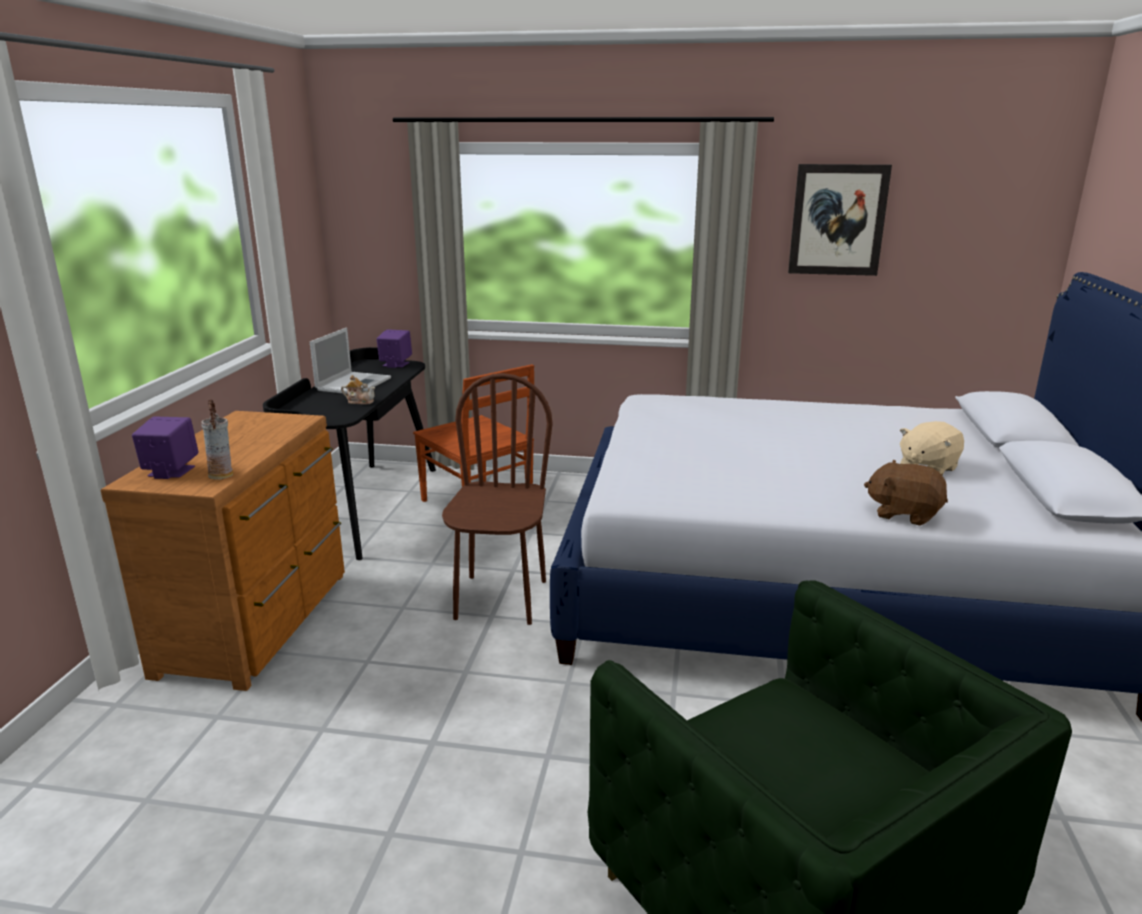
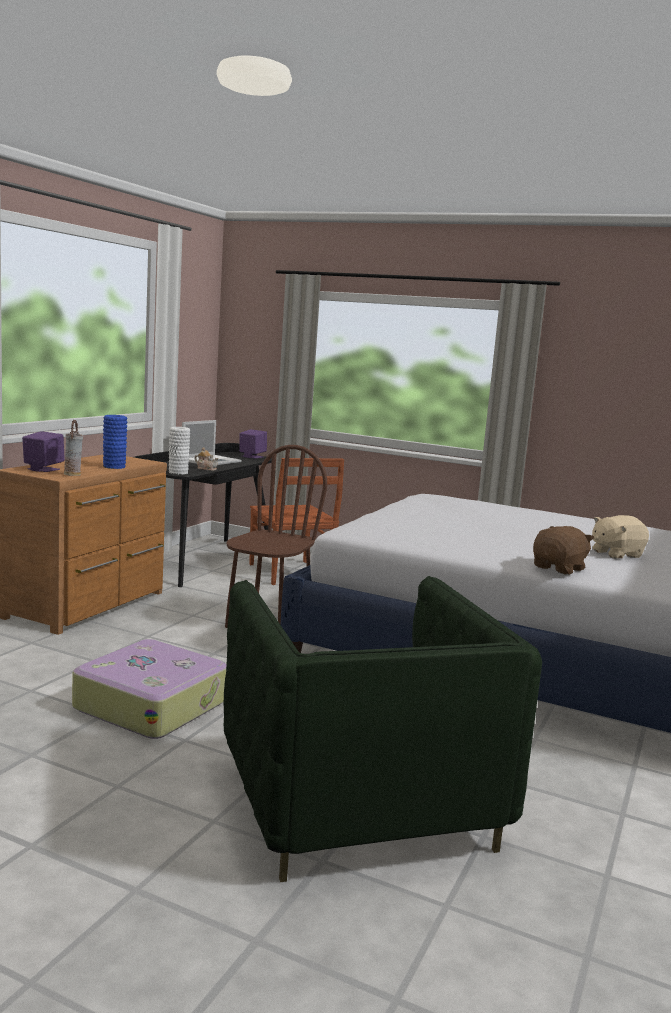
camera: 15 degrees right, 10 degrees down
picture [788,164,892,276] -> none
brown plush toy [864,460,948,526] -> brown plush toy turned 90 degrees clockwise [533,526,594,575]
none -> suitcase [72,639,227,739]
none -> blue vase [103,415,127,469]
none -> white vase [169,427,190,475]

